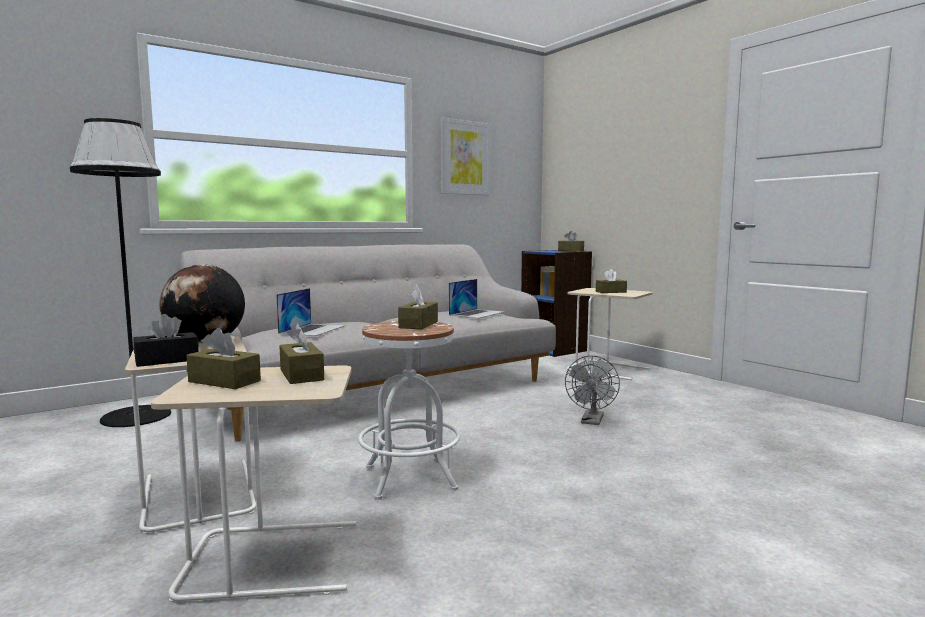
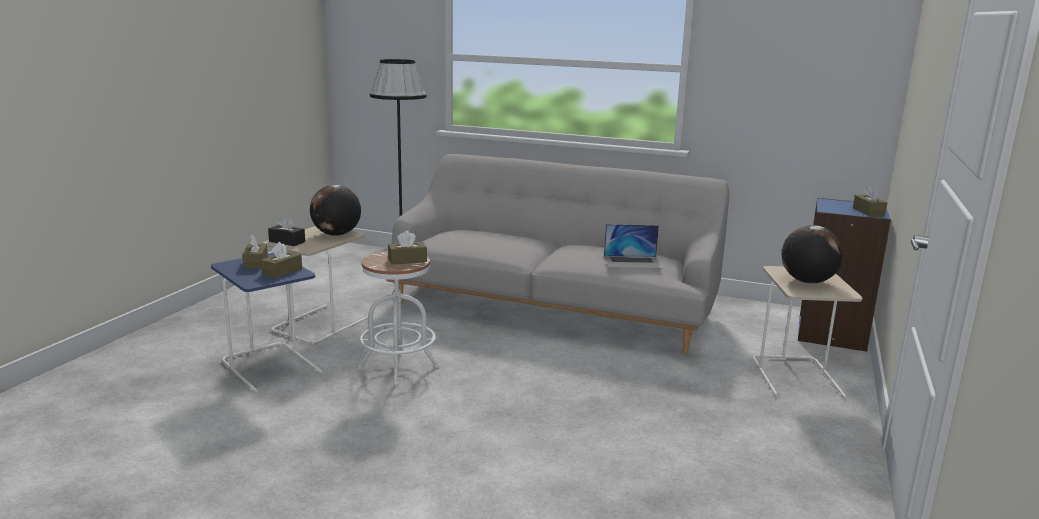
camera: 55 degrees right, 10 degrees up
beige side table [151,366,356,602] -> blue side table [211,253,322,392]
laptop [276,288,345,336] -> none
picture [440,118,490,195] -> none
grey fan [565,355,620,425] -> none
brown tissue box [596,269,627,293] -> globe [781,225,843,284]

